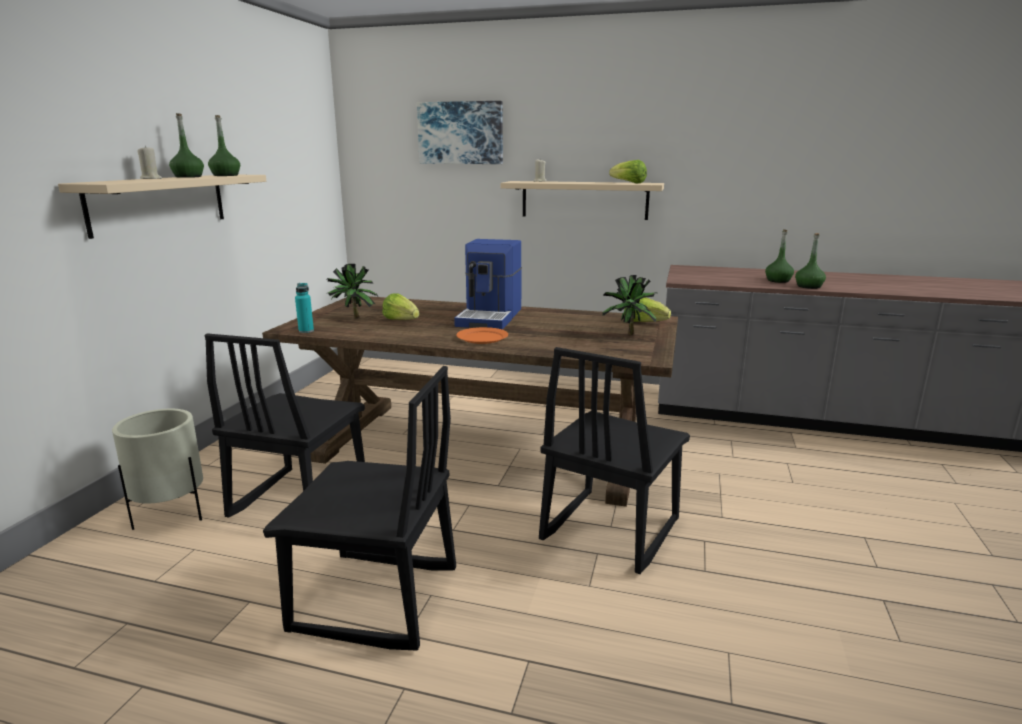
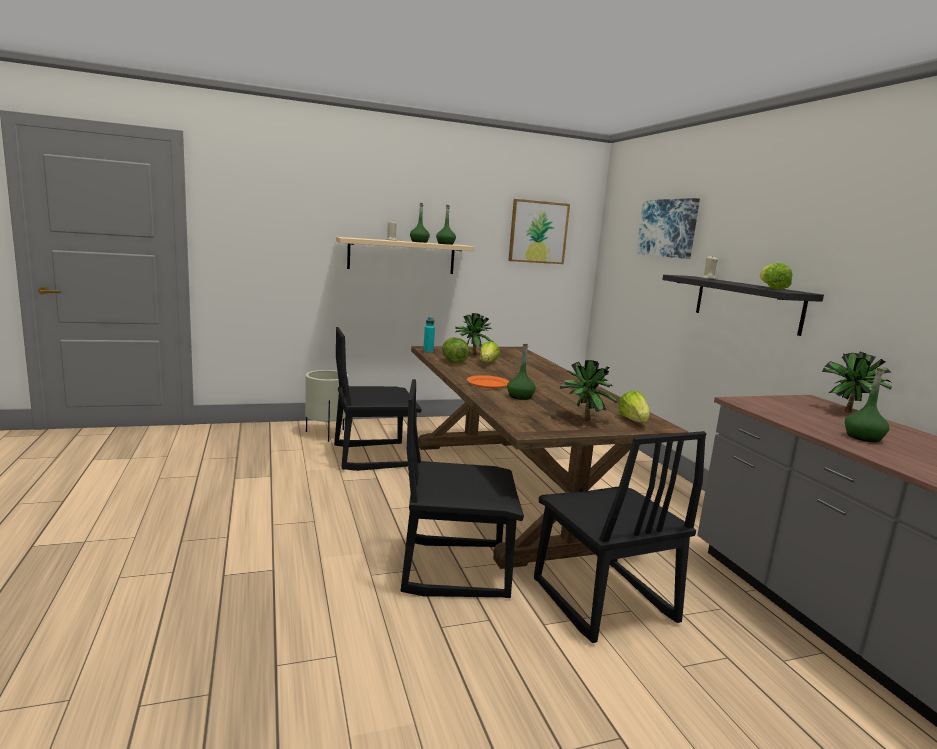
camera: 55 degrees right, 5 degrees down
black chair [263,366,456,651] -> black chair moved to [534,431,707,643]
coffee machine [454,239,522,330] -> none
beige shelf [501,181,664,220] -> black shelf [663,275,824,336]
green bottle [795,233,826,289] -> green bottle moved to [507,344,536,400]
none -> lettuce [442,337,470,363]
none -> picture [508,199,570,264]
none -> potted plant [822,352,892,413]

